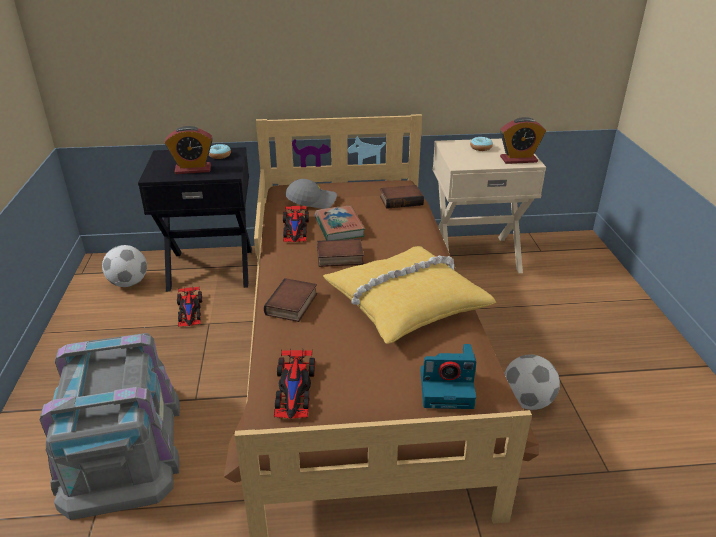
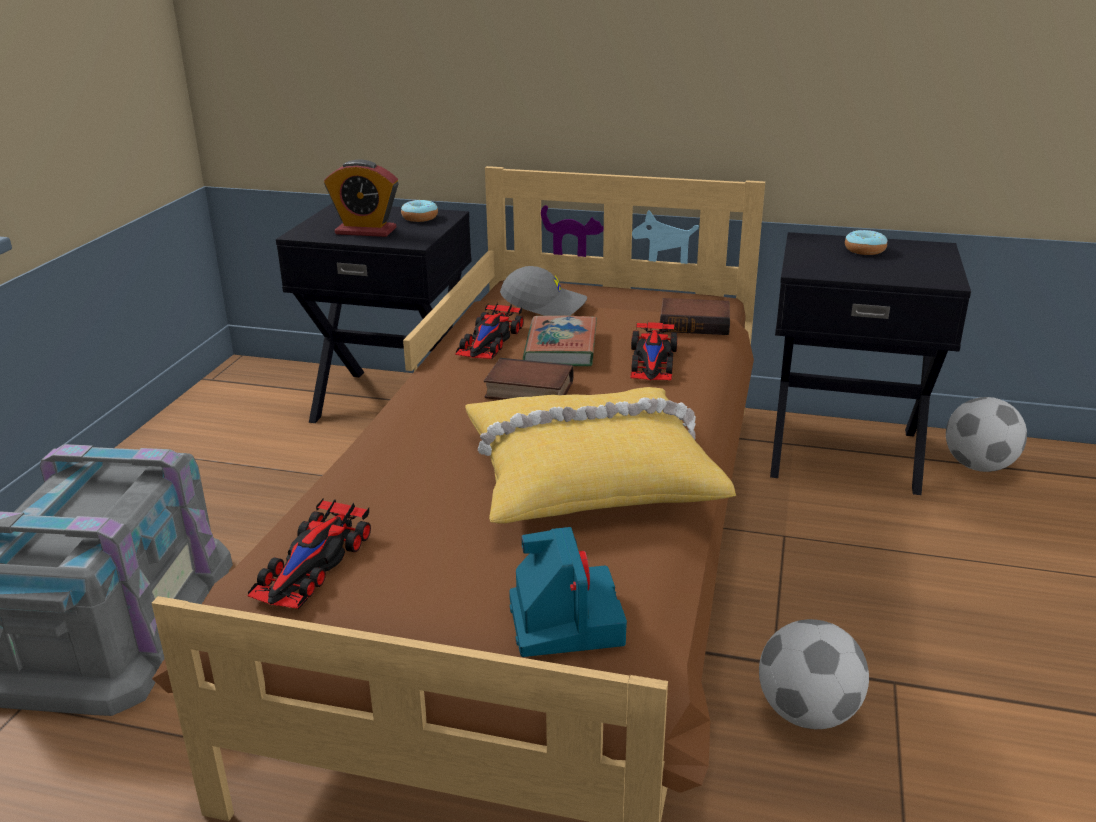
camera: 20 degrees right, 5 degrees down
football [102,245,147,287] -> football moved to [946,397,1027,472]
toy car [177,287,202,326] -> toy car moved to [630,322,677,380]
book [264,278,317,322] -> none
camera [421,344,476,409] -> camera turned 120 degrees counterclockwise [509,527,627,657]
beige nightstand [433,139,546,273] -> black nightstand [770,232,971,495]
alarm clock [500,117,546,164] -> none

